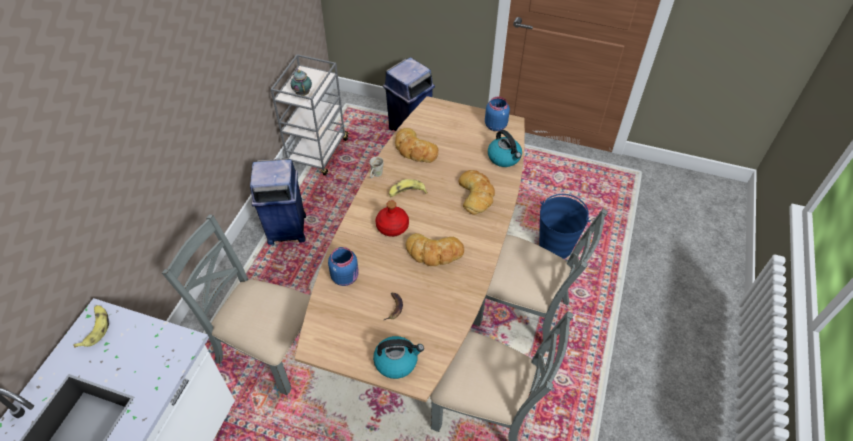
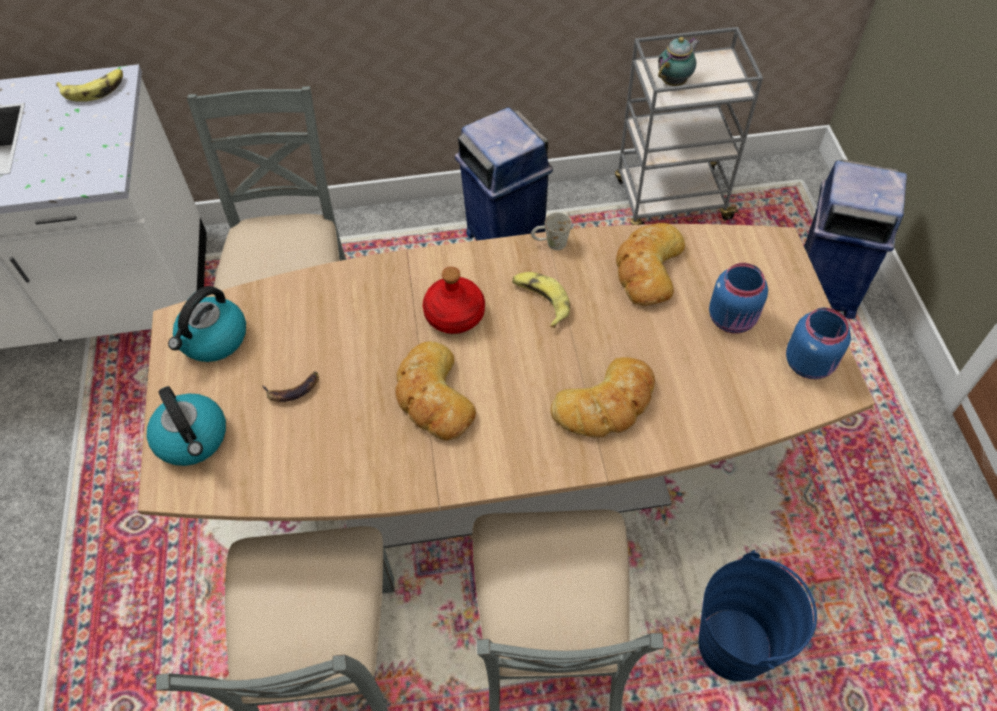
camera: 65 degrees right, 5 degrees up
blue jar [328,247,359,286] -> blue jar moved to [709,263,768,333]
kettle [488,130,522,167] -> kettle moved to [168,286,246,362]

